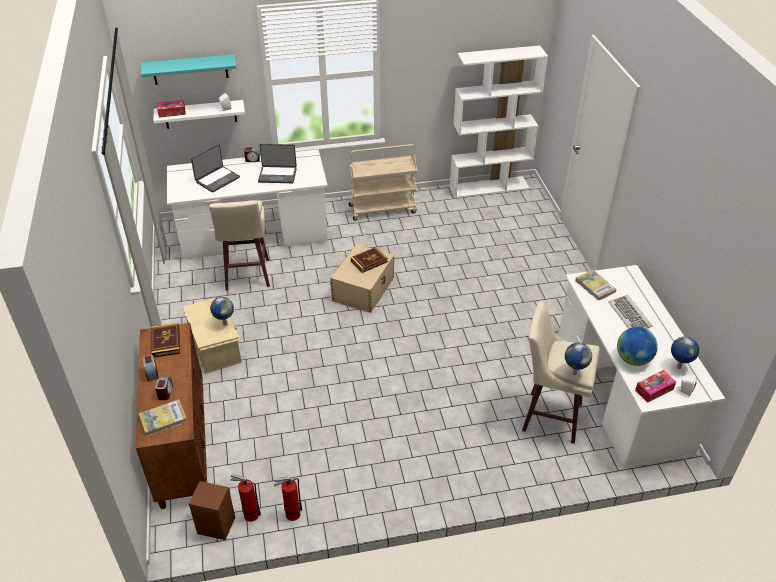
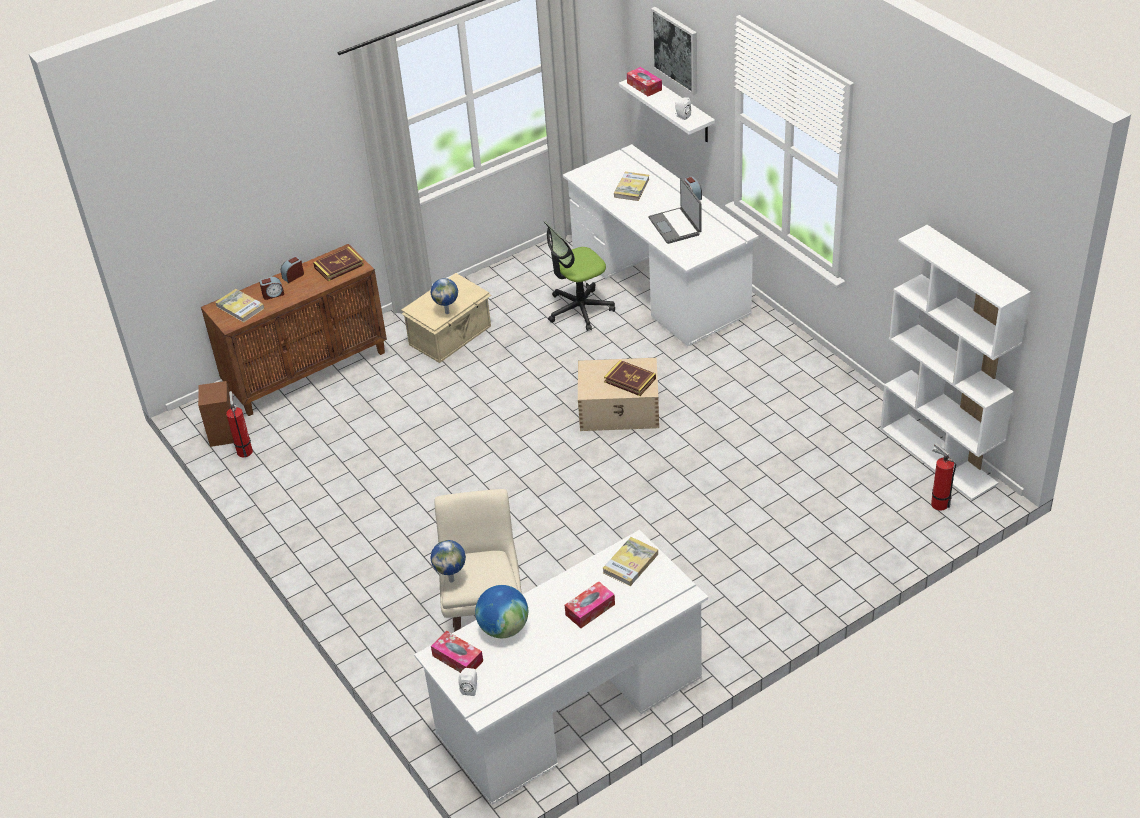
camera: 70 degrees right, 0 degrees up
turquoise shelf [141,54,237,85] -> picture [651,7,697,95]
laptop [191,144,240,193] -> book [614,171,650,201]
beige stool [209,200,270,291] -> office chair [544,221,615,331]
fire extinguisher [274,477,302,521] -> fire extinguisher moved to [931,443,956,511]
beige cart [349,144,417,220] -> none
keyboard [608,295,653,329] -> tissue box [565,582,615,628]
globe [671,336,699,369] -> none

